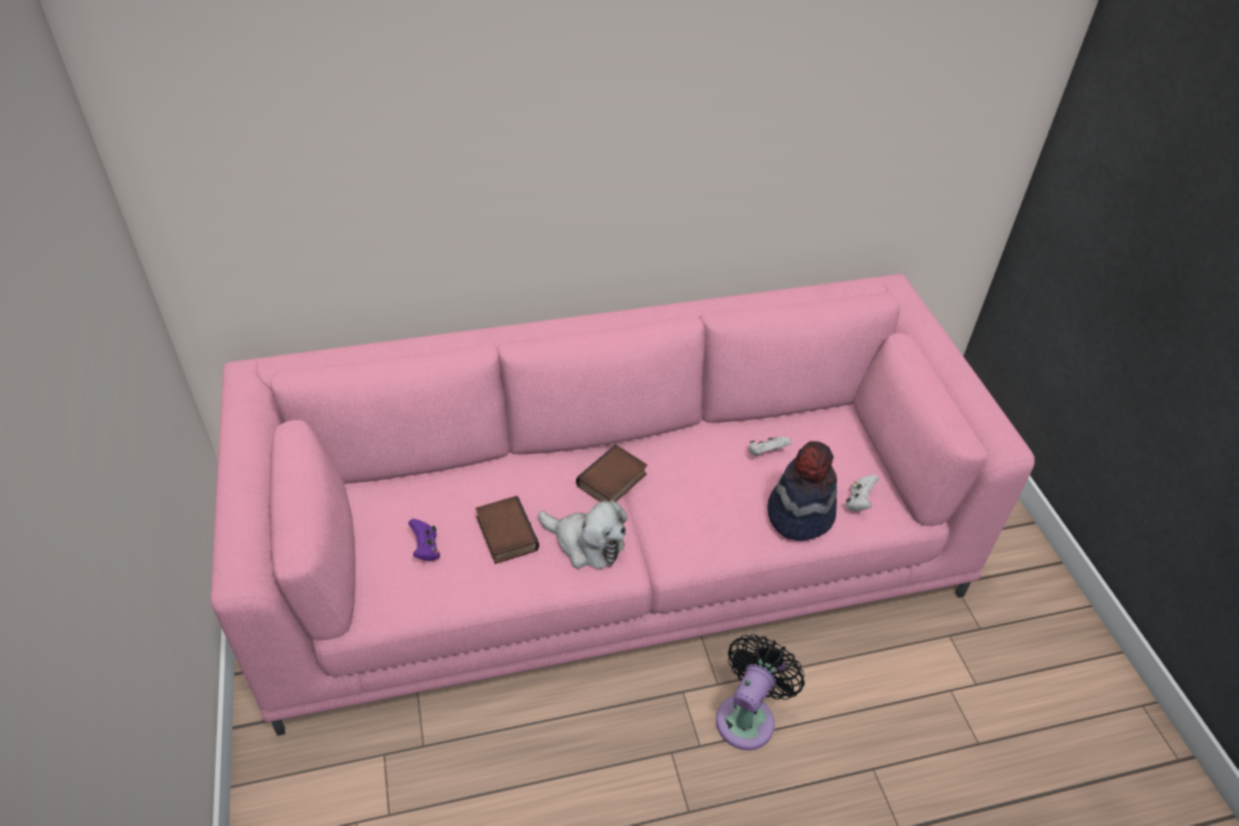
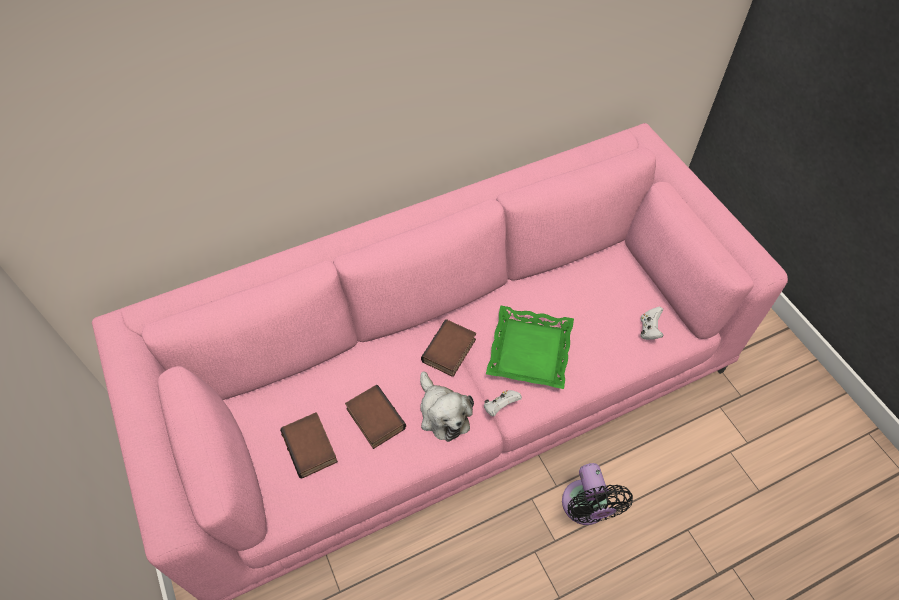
camera: 10 degrees left, 10 degrees up
purple game controller [408,519,440,561] -> book [280,412,338,479]
plush toy [538,500,627,569] -> plush toy turned 45 degrees clockwise [420,371,474,442]
black fan [716,634,805,750] -> black fan turned 150 degrees clockwise [562,463,633,525]
white game controller [748,436,792,456] -> white game controller moved to [484,390,522,417]
hat [767,441,837,541] -> none
none -> green tray [486,305,574,389]

